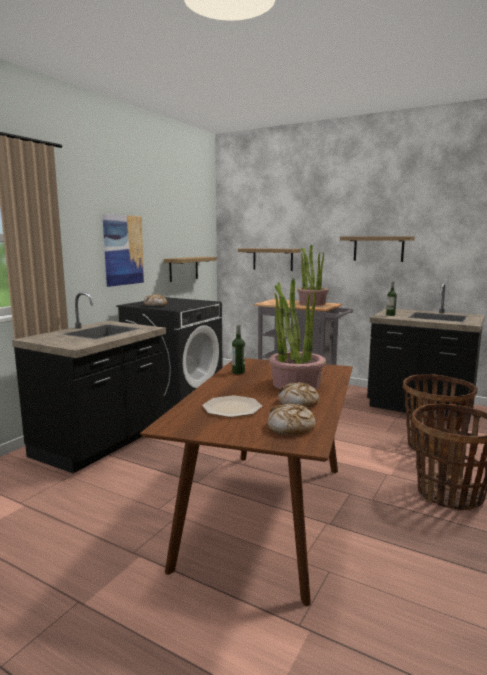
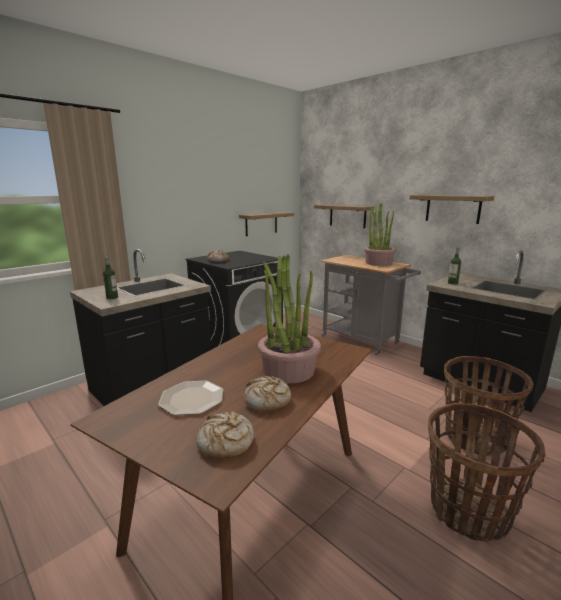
camera: 15 degrees right, 5 degrees up
picture [102,214,145,287] -> none
bottle [232,325,245,374] -> bottle moved to [103,257,118,299]

